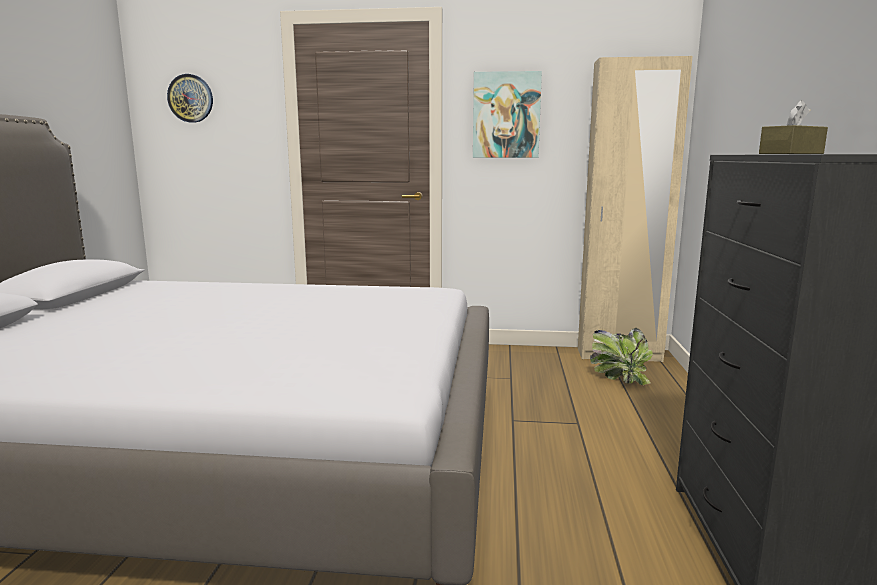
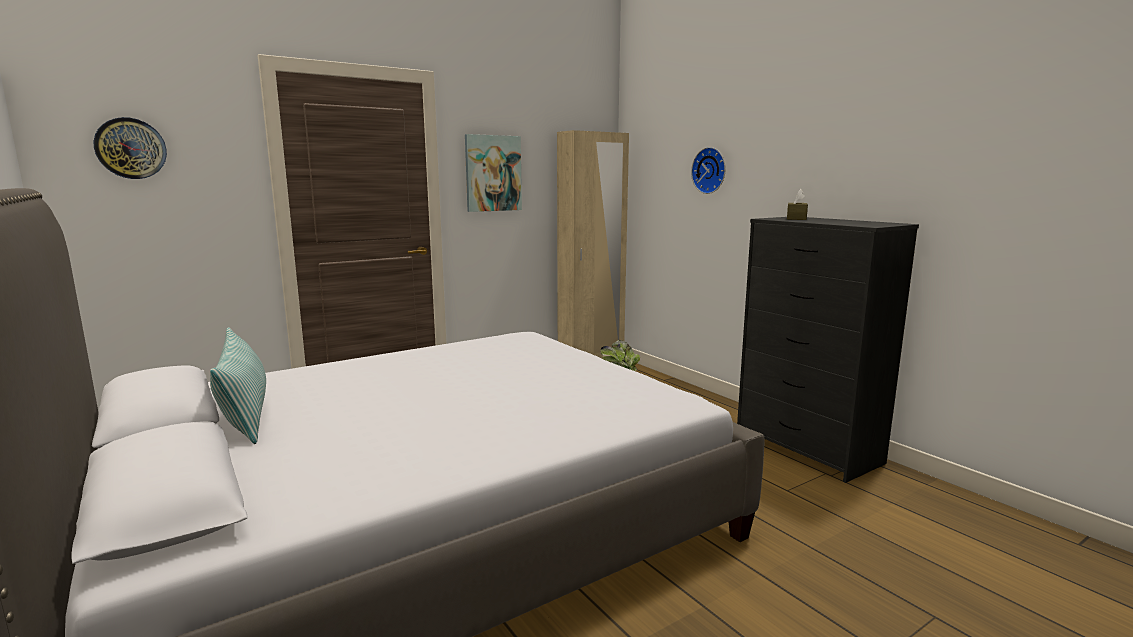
camera: 40 degrees left, 0 degrees up
none -> pillow [210,327,266,444]
none -> wall clock [691,147,726,194]

